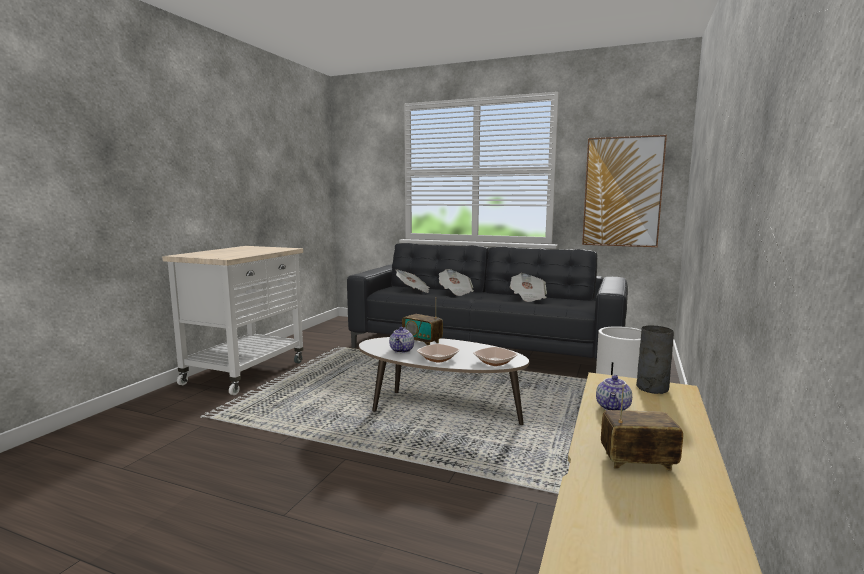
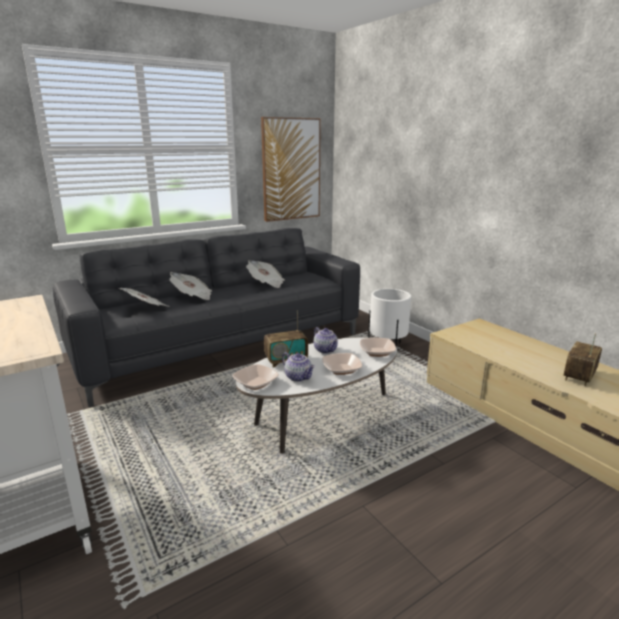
camera: 55 degrees left, 10 degrees up
teapot [596,375,632,410] -> teapot moved to [314,327,338,354]
grey vase [636,325,674,394] -> none
none -> bowl [232,364,279,390]

